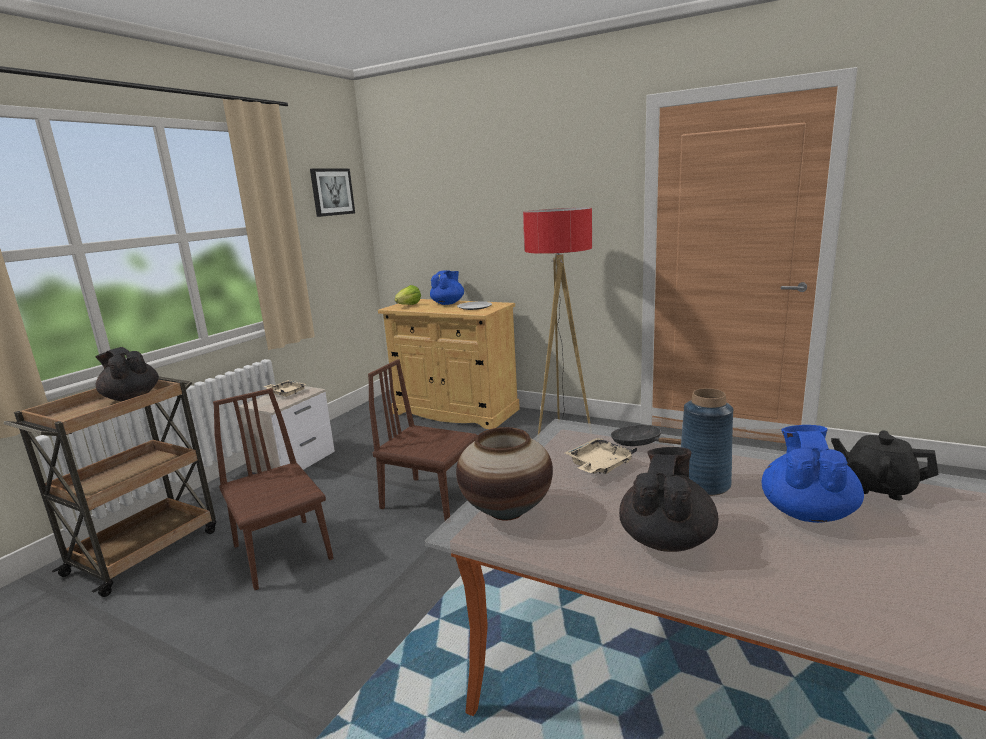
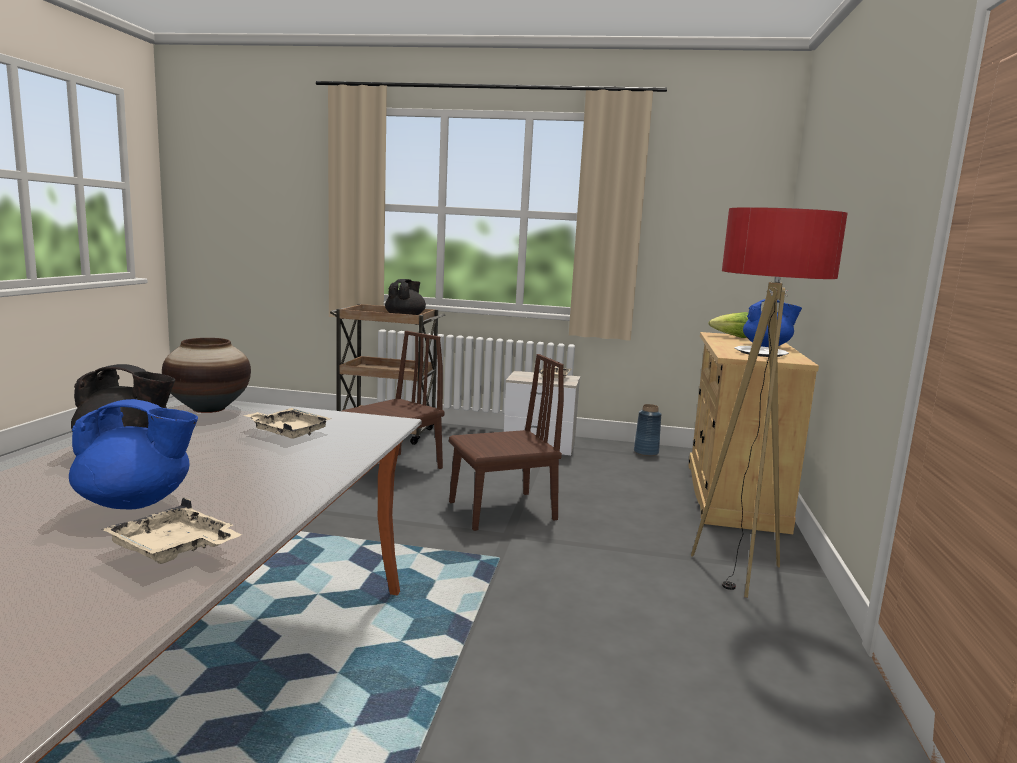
camera: 70 degrees right, 5 degrees down
picture [310,169,355,217] -> none
brown chair [368,359,478,521] -> brown chair turned 60 degrees clockwise [449,354,564,531]
black frying pan [611,425,681,446] -> none
blue vase [681,388,734,496] -> blue vase moved to [634,404,662,456]
black teapot [831,430,939,500] -> beige tray [102,498,242,564]

